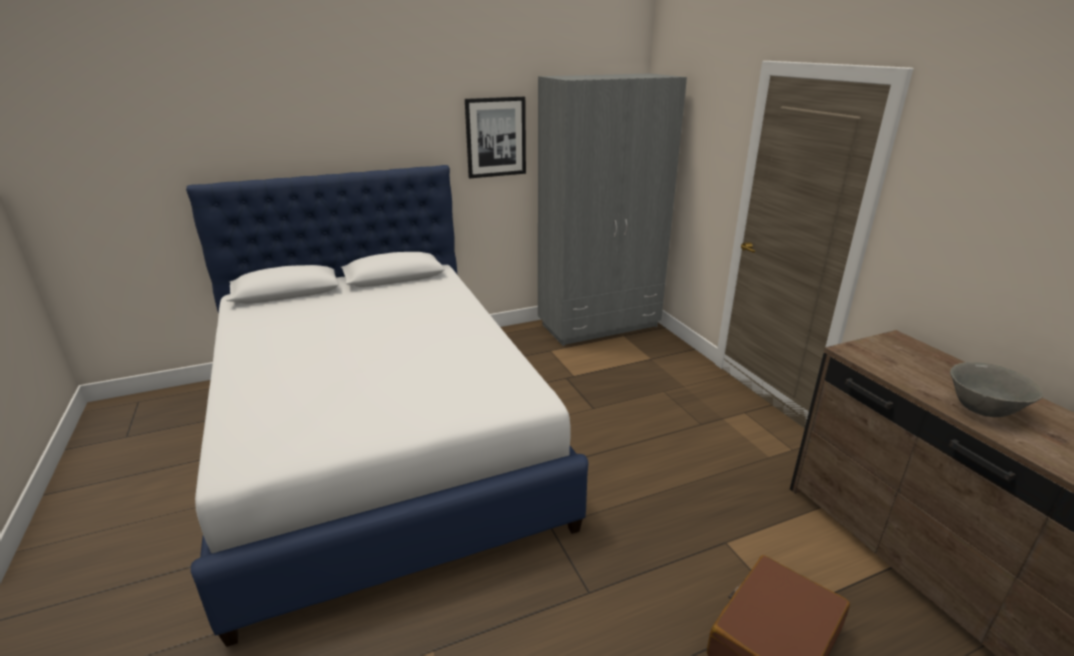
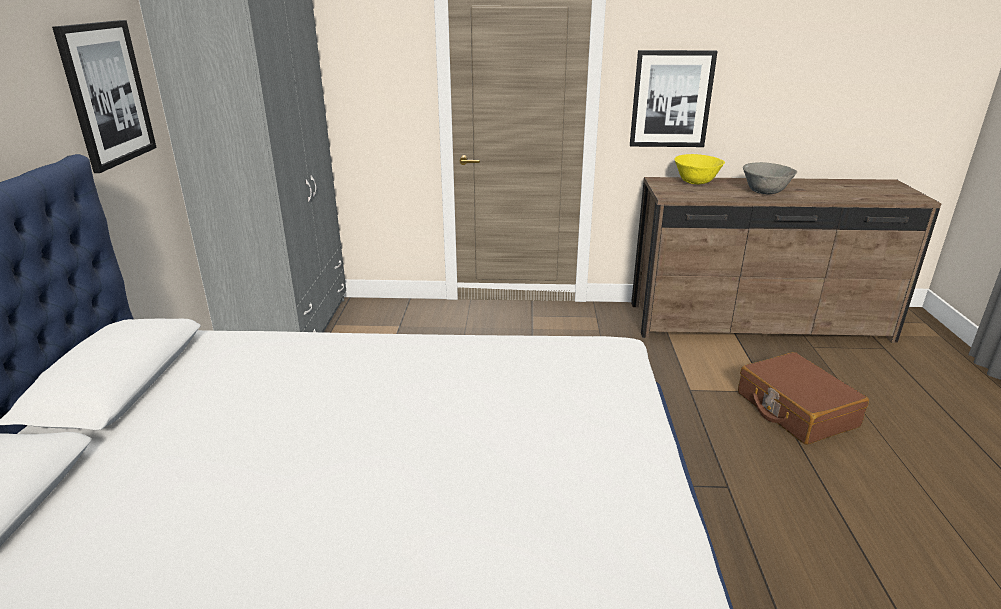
camera: 65 degrees left, 0 degrees up
none -> picture [630,50,718,147]
none -> yellow bowl [674,154,725,184]

